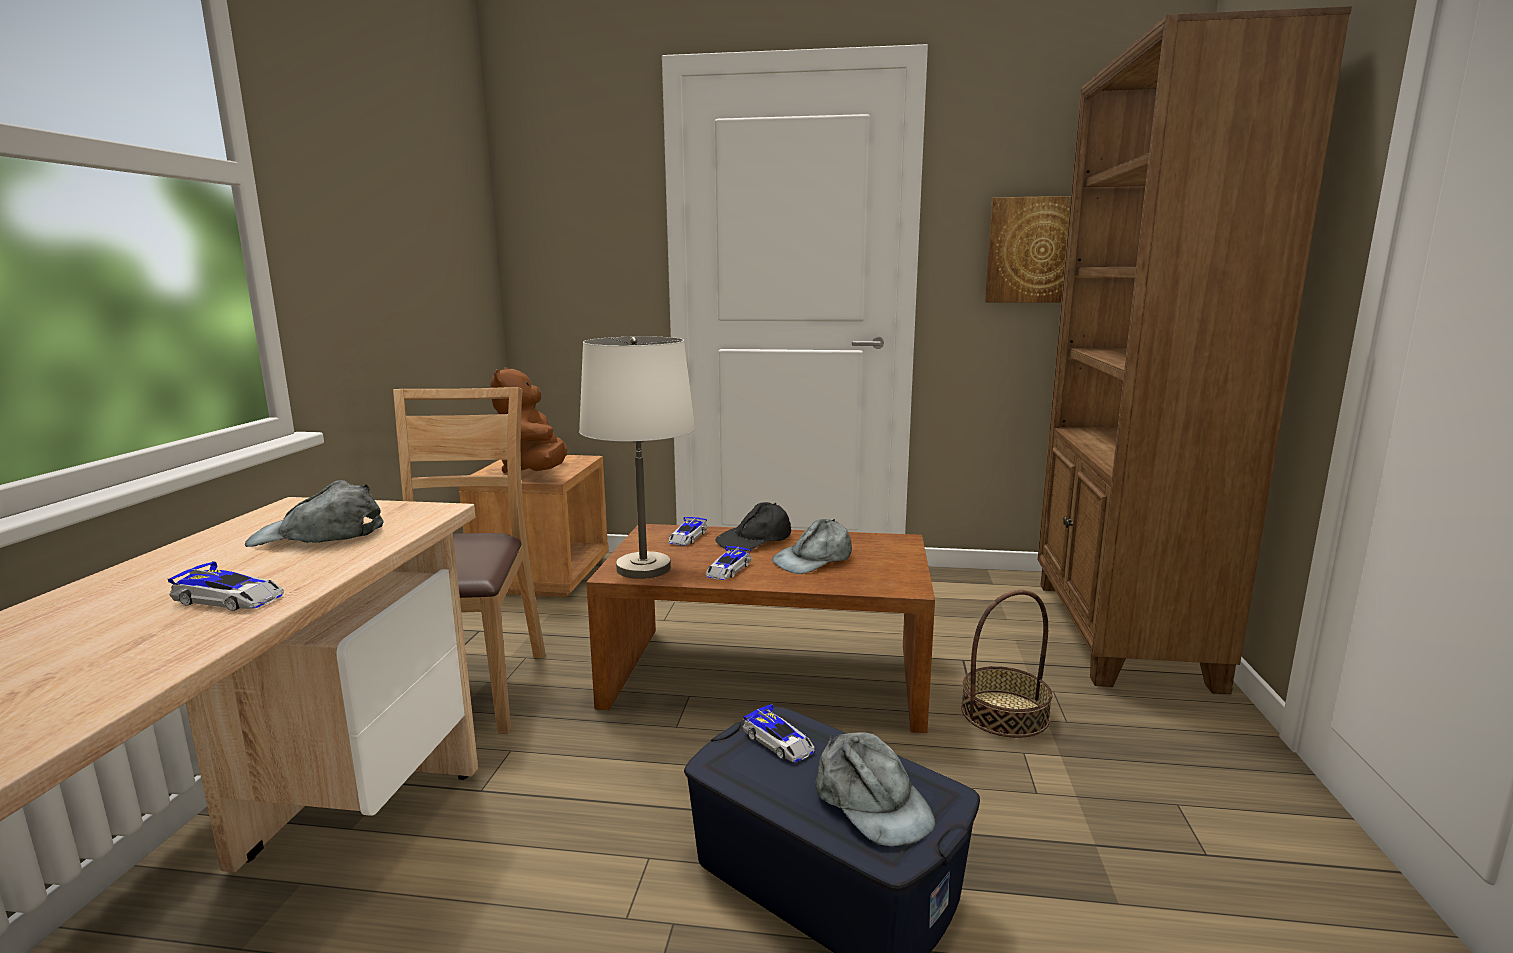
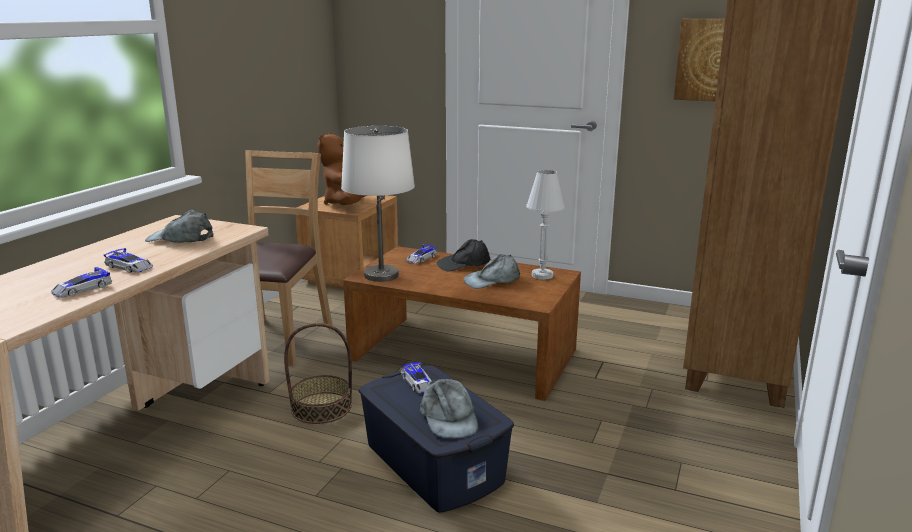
camera: 15 degrees right, 5 degrees up
toy car [706,546,752,580] -> toy car moved to [51,267,112,298]
basket [961,590,1053,738] -> basket moved to [284,323,352,424]
none -> white table lamp [526,170,565,280]

